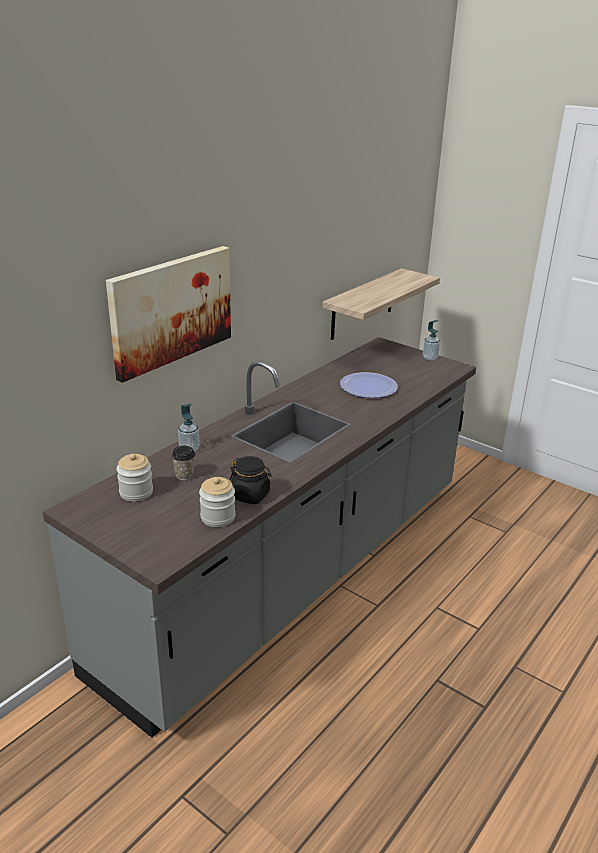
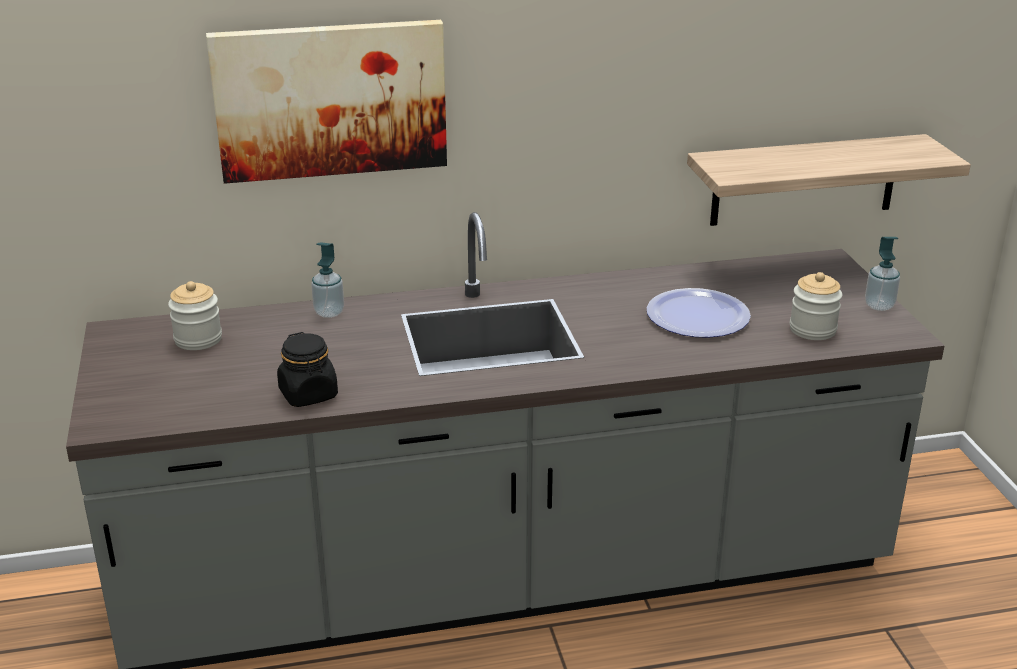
camera: 40 degrees right, 0 degrees up
cup [172,446,195,481] -> none
jar [199,477,236,527] -> jar moved to [790,272,842,340]

